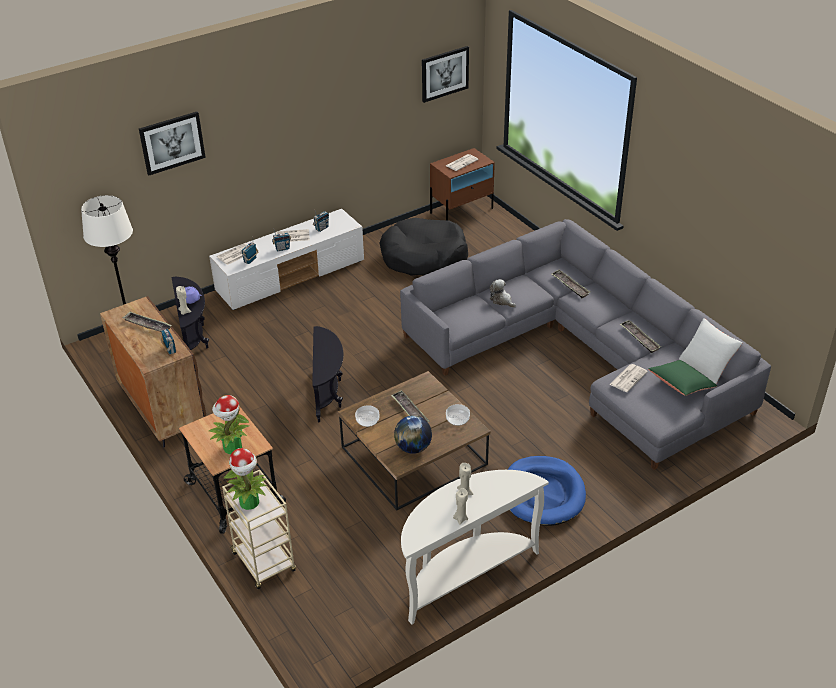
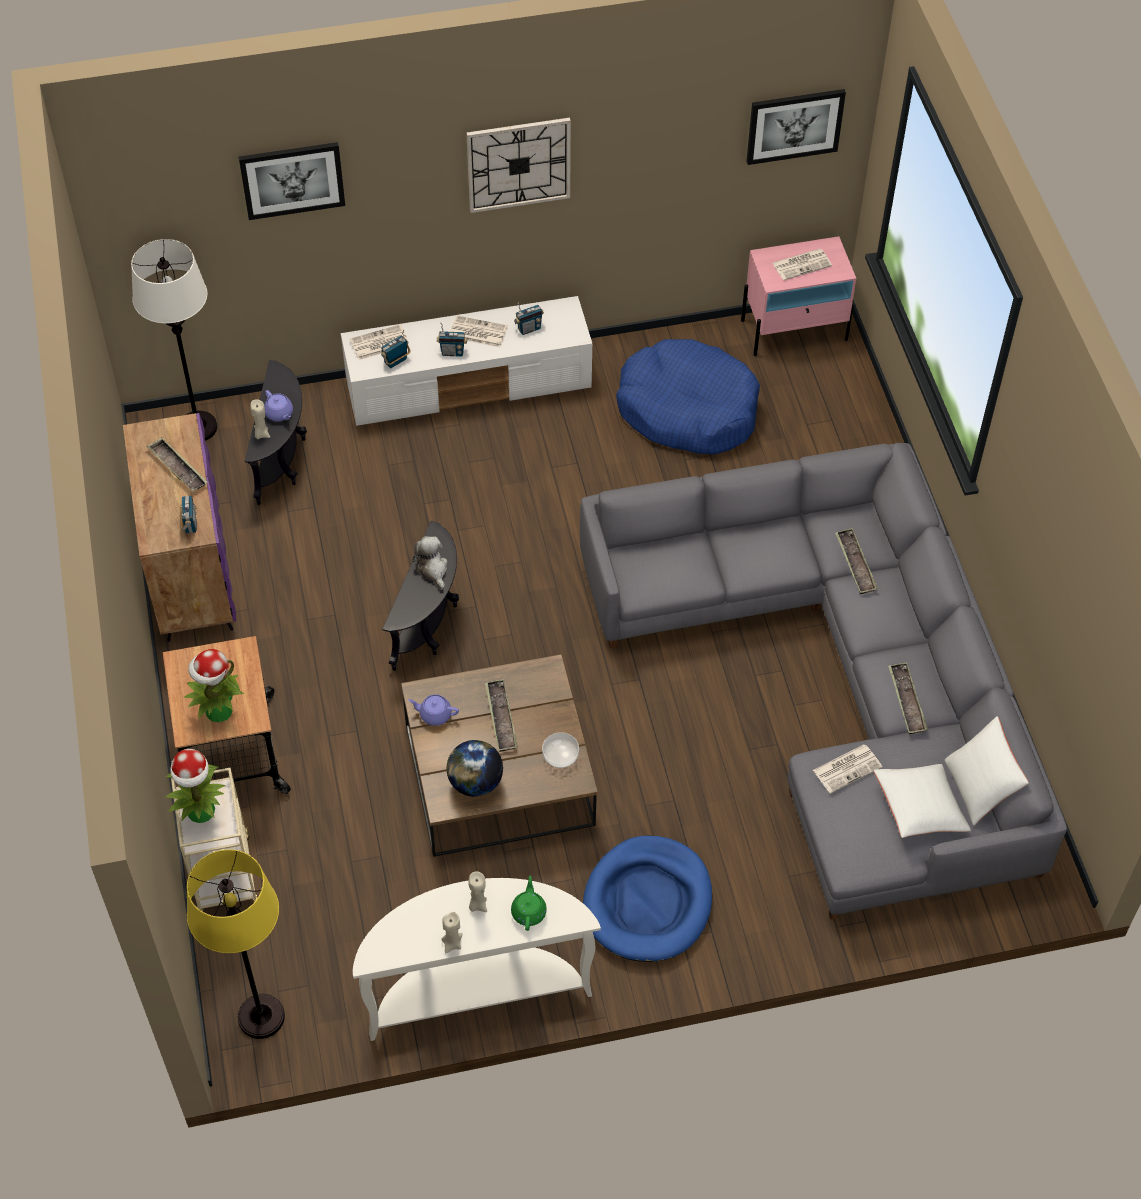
camera: 20 degrees right, 15 degrees up
brown cabinet [100,296,206,448] -> purple cabinet [123,413,236,642]
bowl [355,405,379,427] -> purple teapot [408,694,459,726]
black dog bed [380,218,468,276] -> blue dog bed [616,339,760,454]
brown nightstand [430,148,495,220] -> pink nightstand [741,236,856,356]
plush toy [490,279,516,308] -> plush toy moved to [412,536,448,590]
green pillow [648,360,717,396] -> white pillow [874,764,971,838]
none -> yellow floor lamp [187,849,285,1039]
none -> wall clock [466,118,571,213]
none -> green teapot [511,876,547,931]

